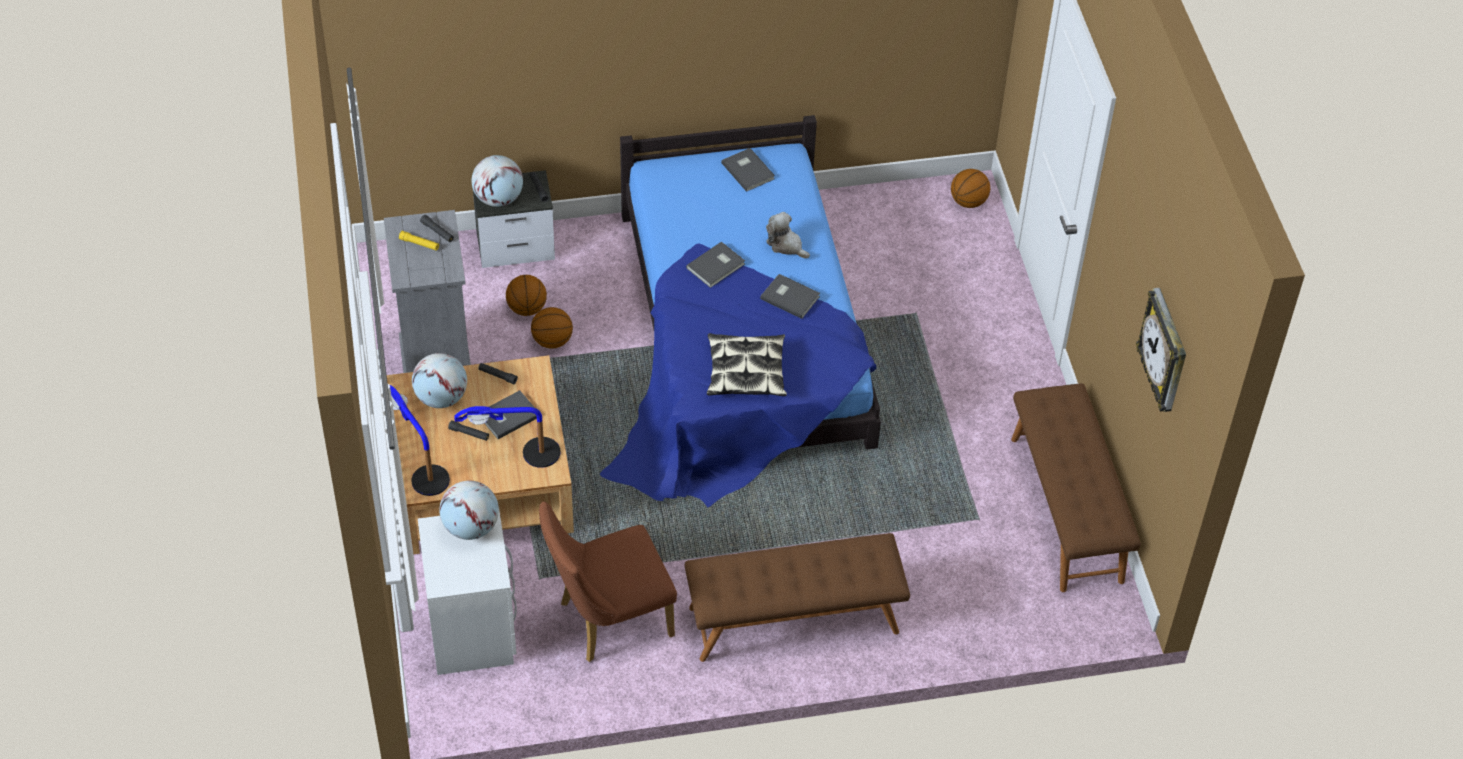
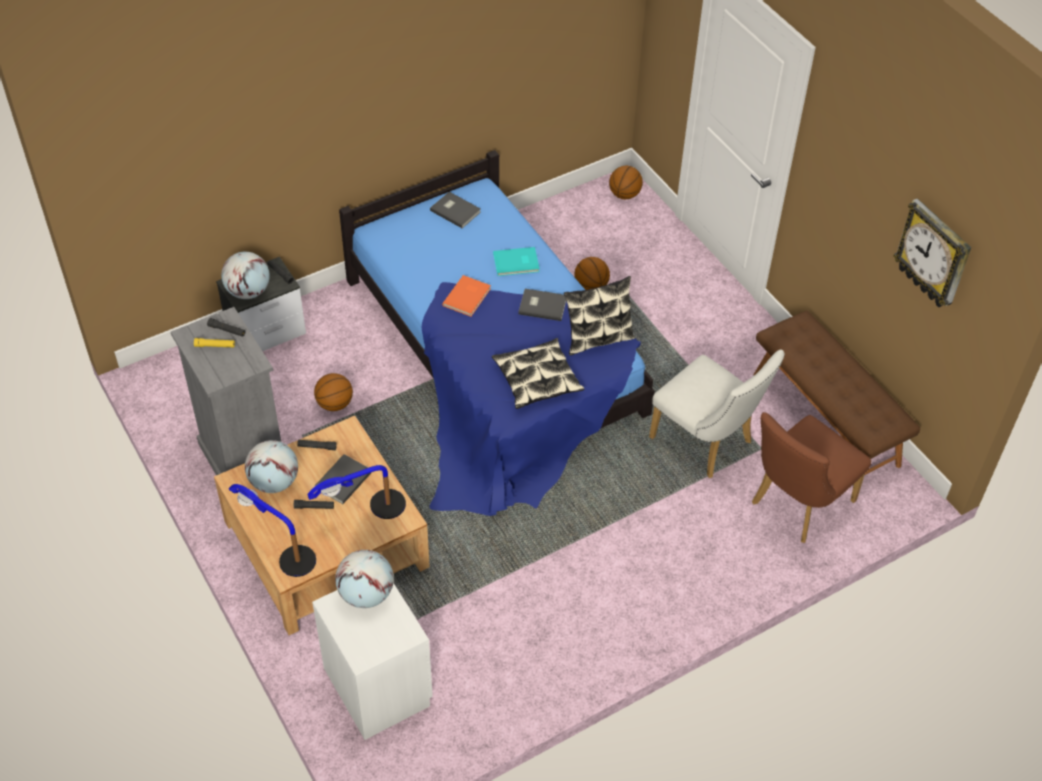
camera: 20 degrees left, 0 degrees up
basketball [506,275,547,316] -> basketball moved to [574,257,610,290]
brown chair [539,502,677,662] -> brown chair moved to [752,412,871,543]
brown bench [685,533,910,662] -> none
grey book [686,242,745,288] -> orange book [442,275,491,317]
plush toy [766,212,810,258] -> turquoise book [493,247,540,276]
none -> pillow [564,276,635,355]
none -> white chair [649,350,785,478]

